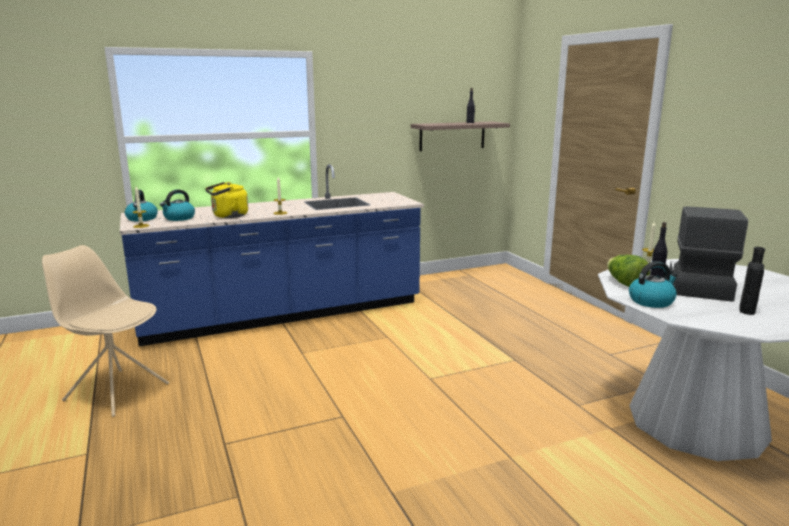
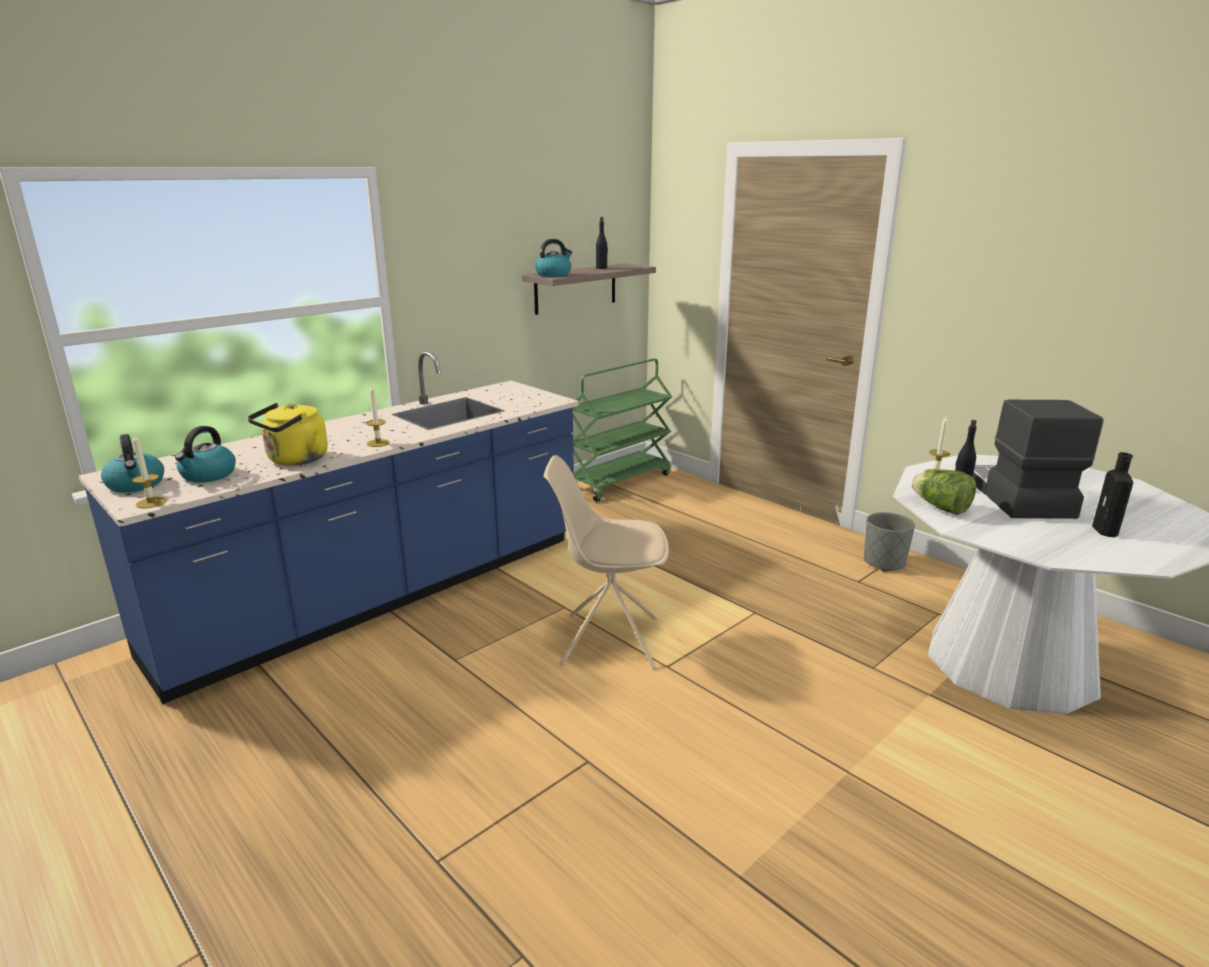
camera: 20 degrees left, 5 degrees up
beige chair [42,245,169,417] -> beige chair moved to [543,455,669,670]
kettle [629,261,678,308] -> kettle moved to [535,239,572,277]
none -> green cart [573,358,672,502]
none -> grey planter [864,512,915,572]

